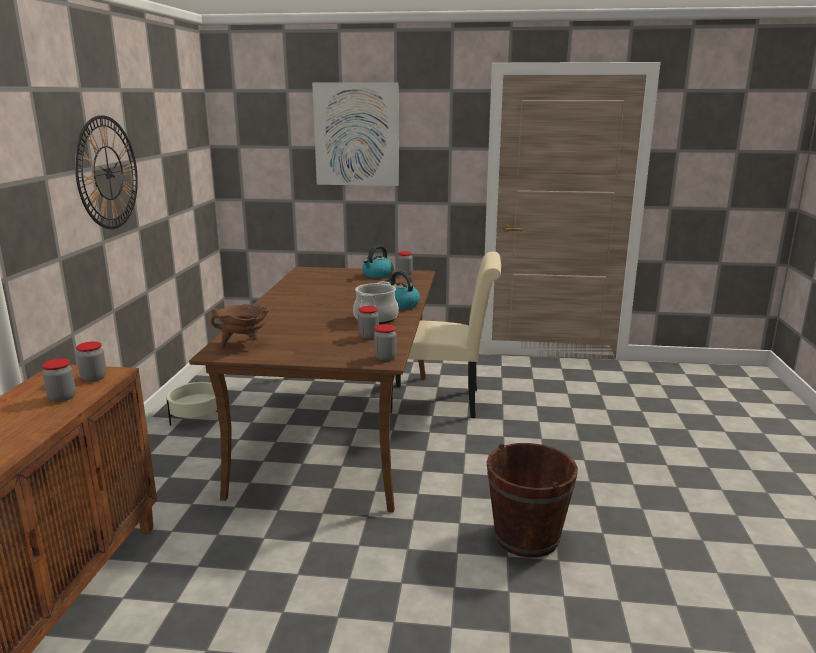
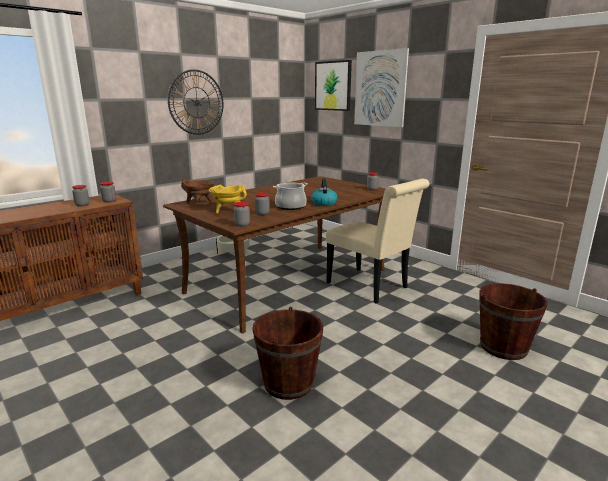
camera: 40 degrees right, 0 degrees up
kettle [362,245,394,278] -> none
none -> yellow cooking pot [209,184,247,214]
none -> picture [315,60,352,111]
none -> brown bucket [479,283,548,360]

